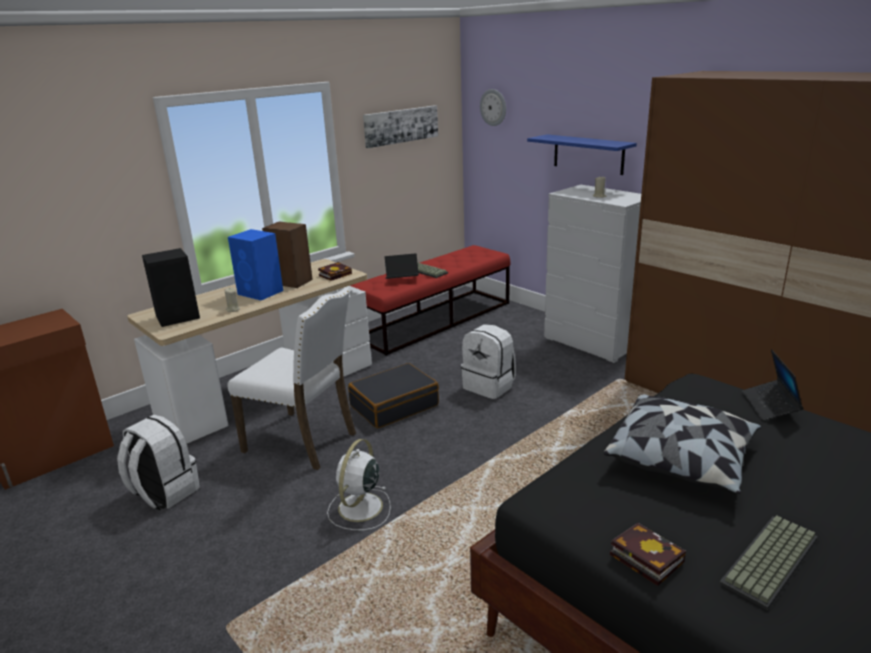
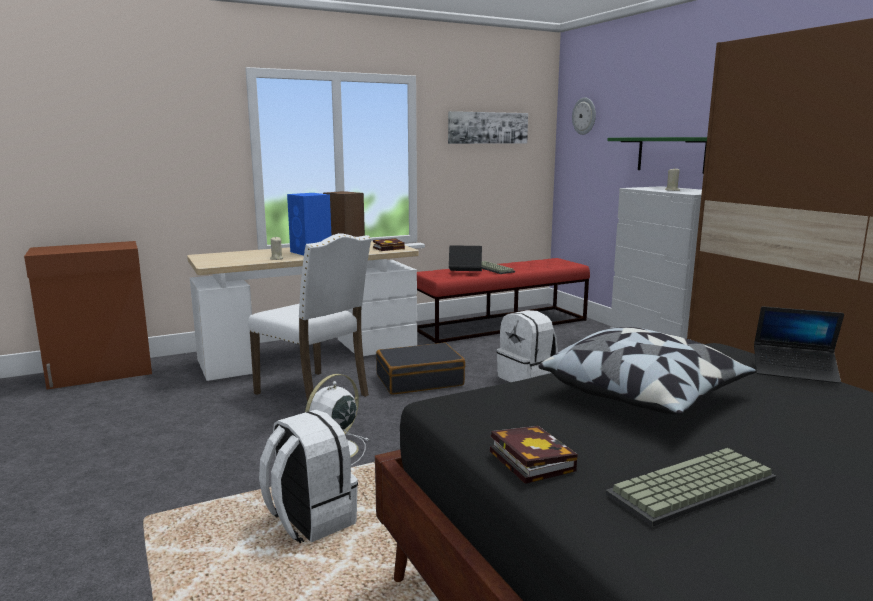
camera: 15 degrees right, 10 degrees down
white backpack [117,415,200,510] -> white backpack moved to [259,410,358,543]
black speaker [142,248,200,327] -> none
blue shelf [527,134,637,175] -> green shelf [607,137,707,174]
laptop [742,349,803,421] -> laptop turned 90 degrees counterclockwise [754,306,844,383]

